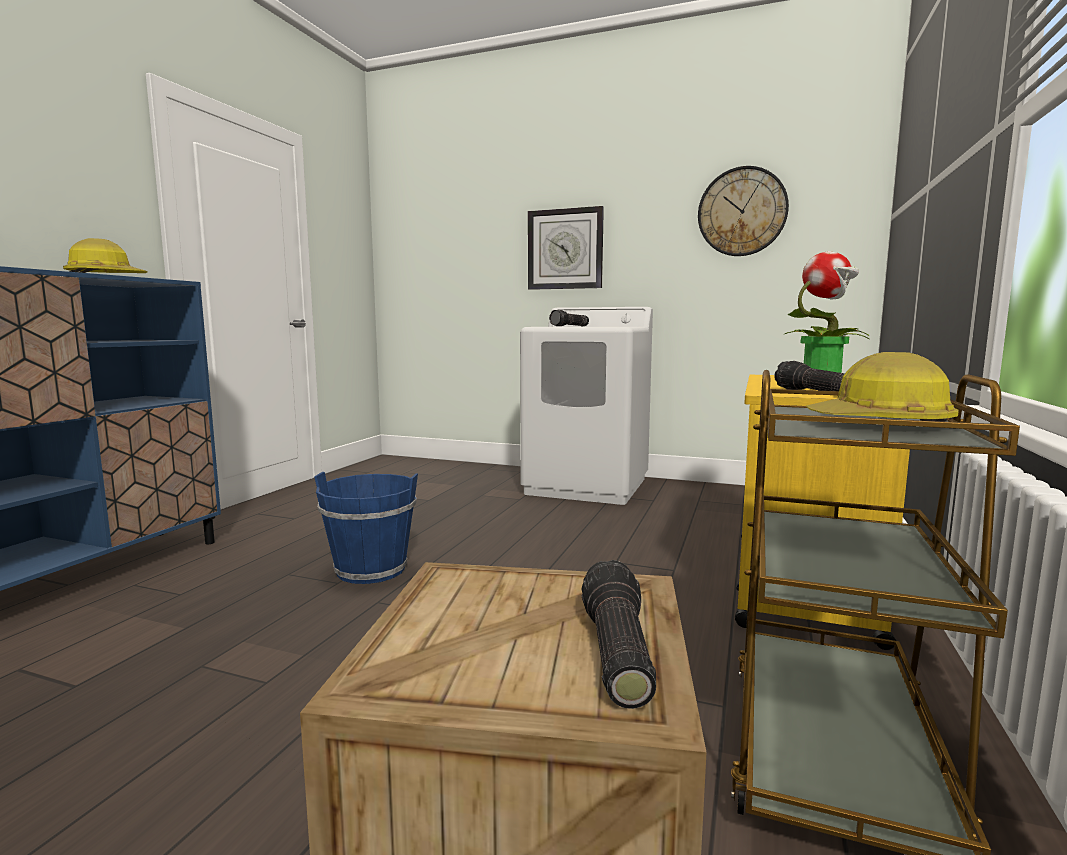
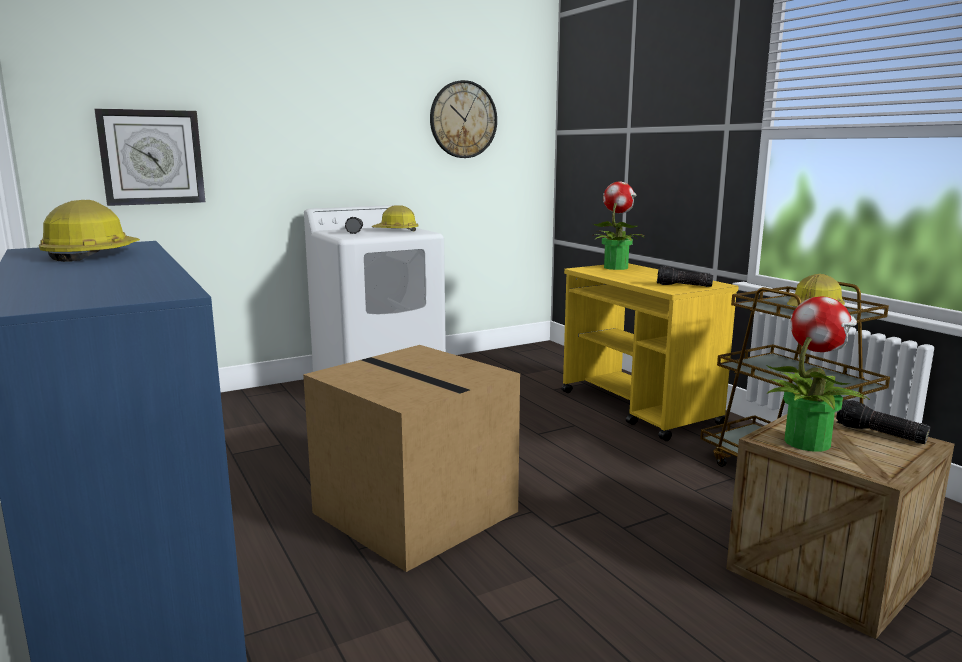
camera: 50 degrees left, 5 degrees up
blue bucket [314,472,418,584] -> cardboard box [303,345,520,572]
wall clock [528,206,604,290] -> wall clock moved to [94,108,205,206]
none -> hard hat [372,205,419,231]
none -> potted plant [766,296,870,452]

